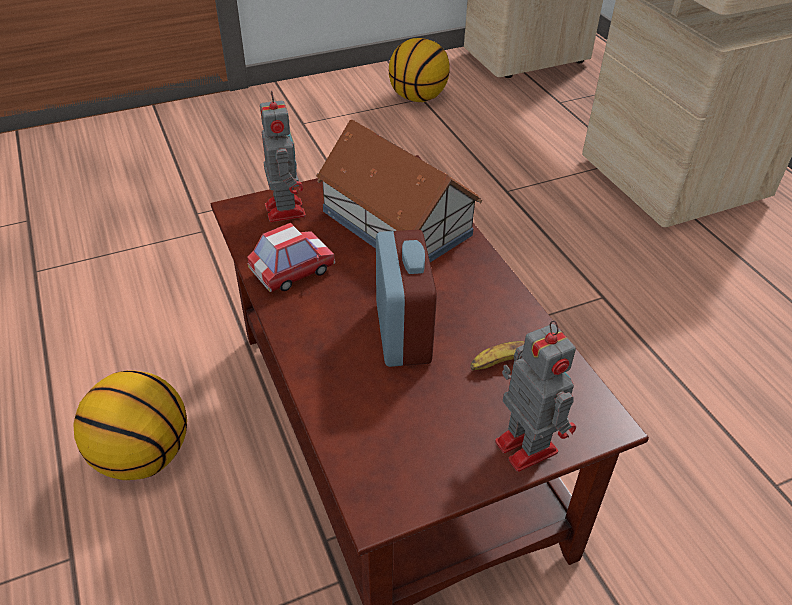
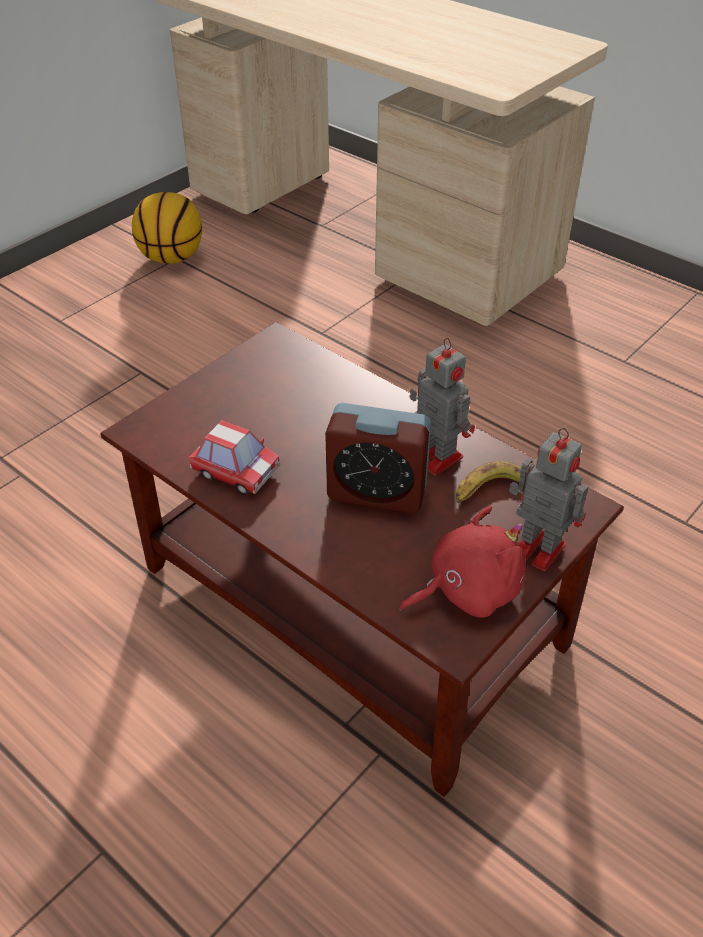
camera: 25 degrees left, 0 degrees up
basketball [73,370,187,480] -> none
toy car [247,223,336,292] -> toy car turned 90 degrees clockwise [189,420,280,495]
toy robot [260,90,306,222] -> toy robot moved to [410,338,475,476]
toy house [316,120,483,262] -> none
alarm clock [376,229,437,367] -> alarm clock turned 135 degrees clockwise [325,403,432,513]
none -> red plush toy [399,506,526,618]

